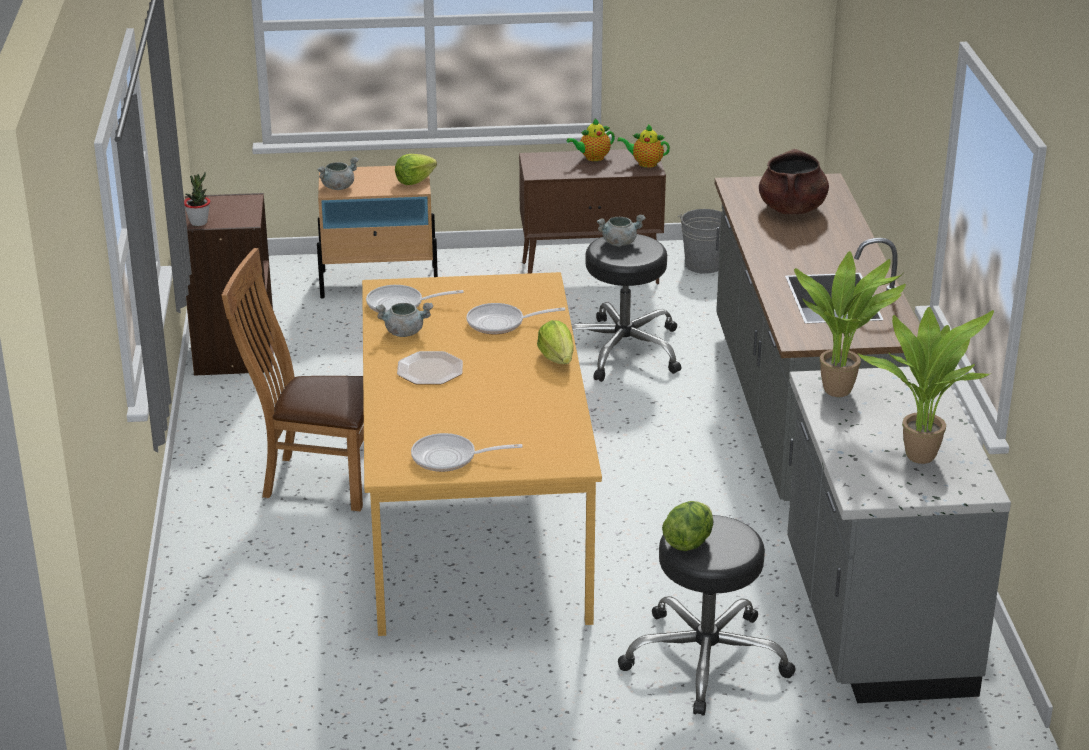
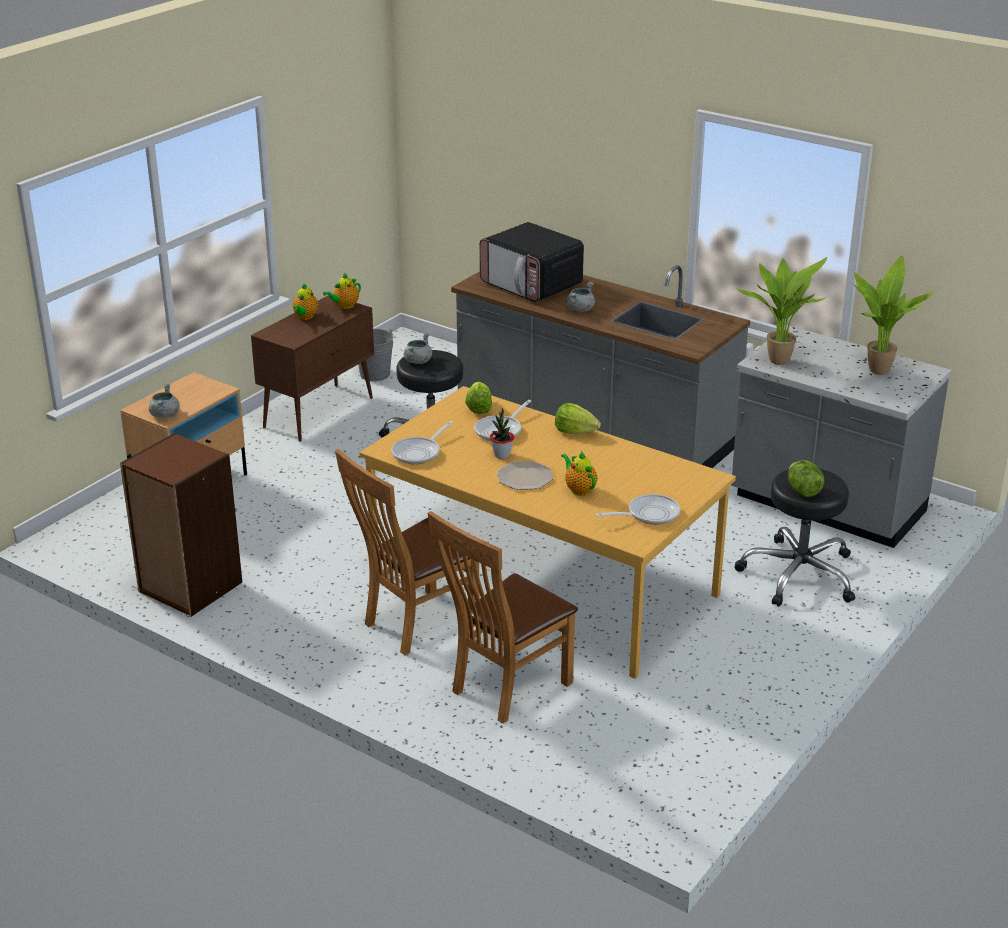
camera: 50 degrees left, 0 degrees up
potted plant [184,172,210,226] -> potted plant moved to [490,408,514,459]
grey cooking pot [375,303,433,337] -> grey cooking pot moved to [566,282,595,312]
lettuce [395,154,437,185] -> lettuce moved to [465,382,492,414]
frying pan [411,433,522,472] -> frying pan turned 150 degrees counterclockwise [595,494,680,525]
brown cooking pot [759,149,829,214] -> microwave [480,222,584,302]
none -> brown chair [428,511,578,724]
none -> teapot [561,451,597,496]

